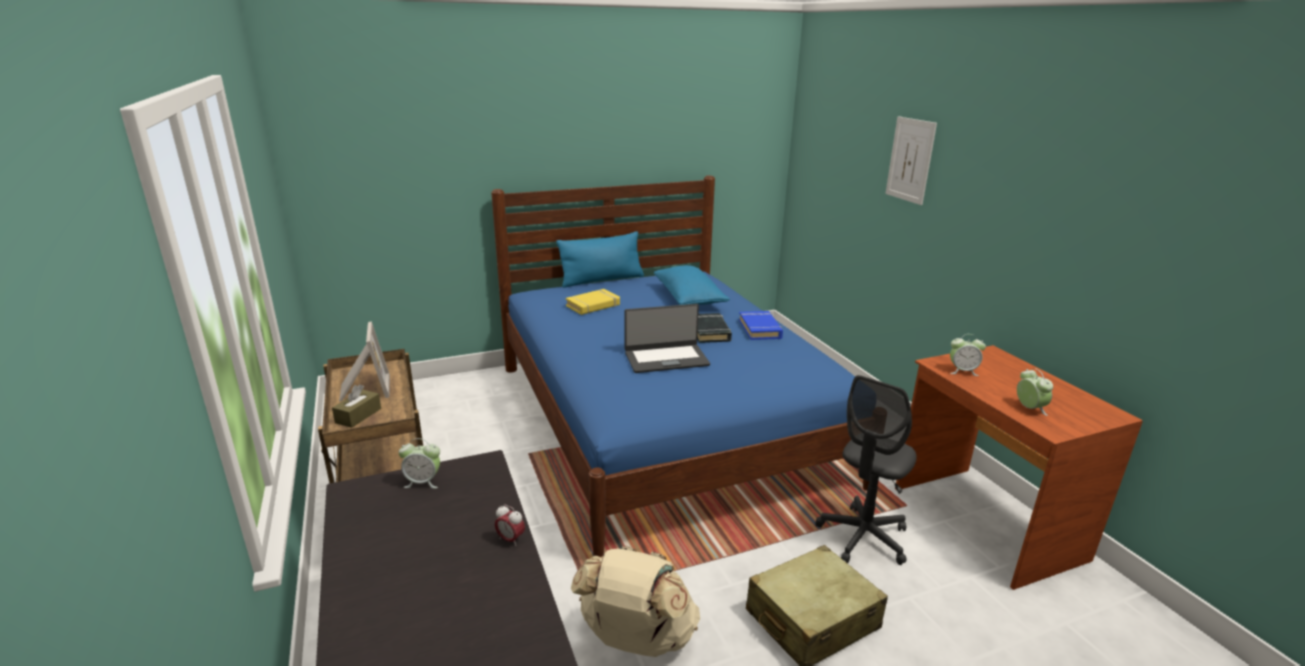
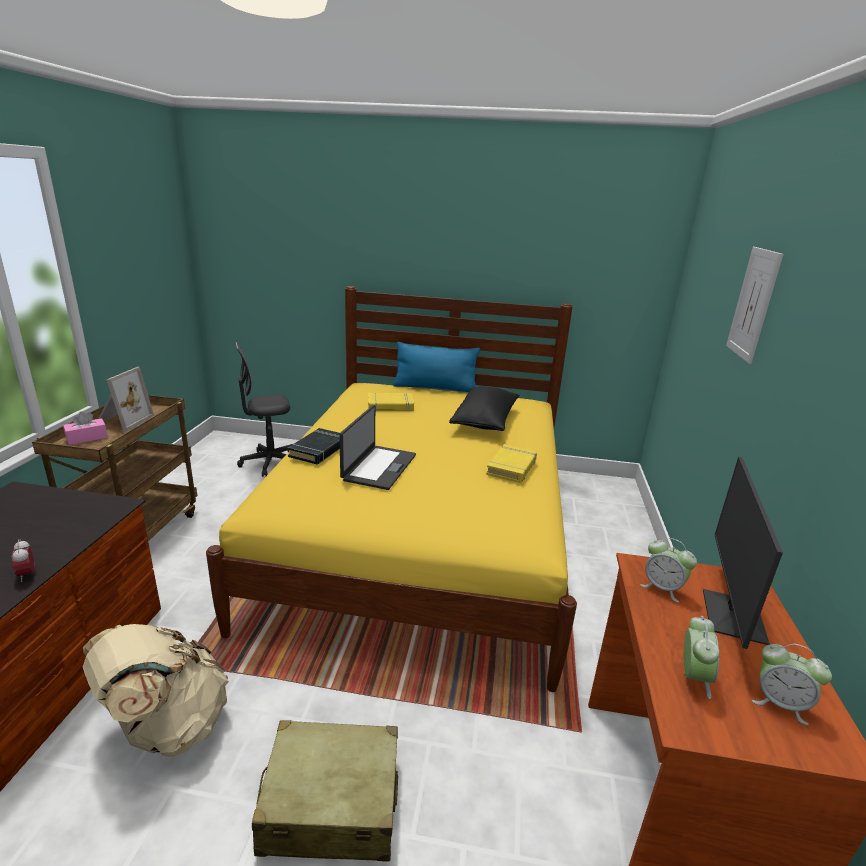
camera: 30 degrees right, 0 degrees up
brown tissue box [332,384,381,428] -> pink tissue box [63,411,108,445]
alarm clock [399,438,440,489] -> alarm clock moved to [752,644,832,725]
blue bed [491,176,870,557] -> yellow bed [206,286,577,692]
laptop [625,304,710,373] -> laptop turned 90 degrees counterclockwise [339,405,416,490]
blue pillow [654,265,730,305] -> black pillow [449,386,519,431]
black book [697,313,732,343] -> black book moved to [288,428,340,465]
blue book [739,311,783,340] -> yellow book [486,444,537,483]
grey office chair [815,375,917,565] -> grey office chair moved to [235,342,292,477]
none -> monitor [703,457,783,649]

